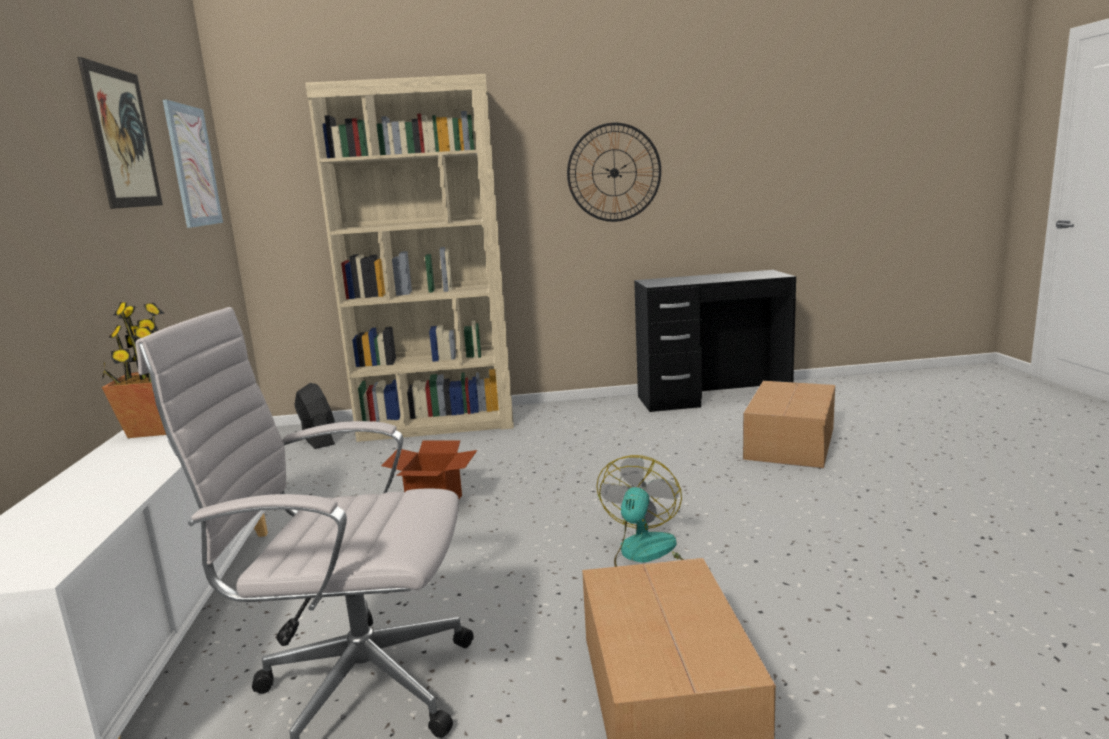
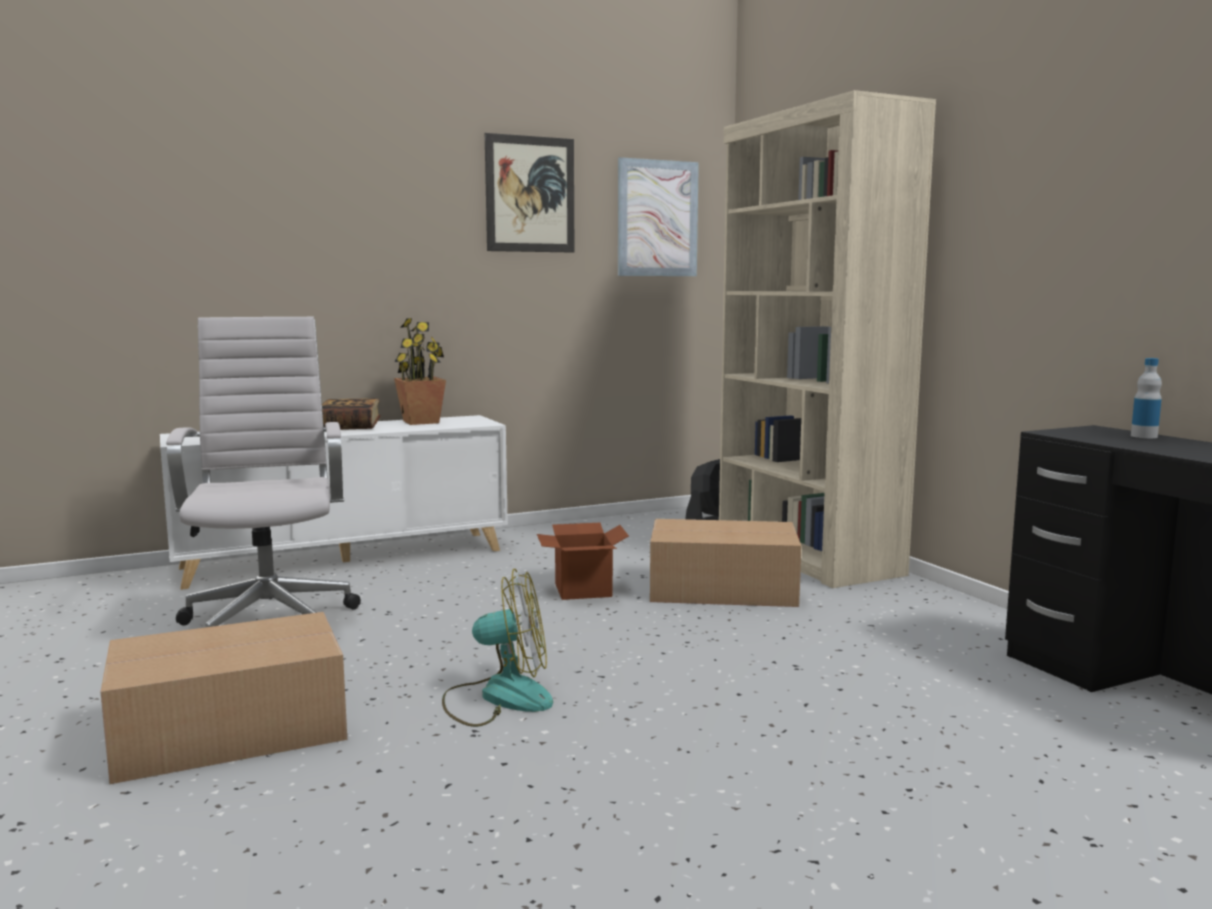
camera: 70 degrees right, 5 degrees down
wall clock [567,123,661,222] -> none
cardboard box [743,381,835,468] -> cardboard box moved to [650,519,801,607]
none -> book [322,398,381,430]
none -> bottle [1131,358,1162,438]

